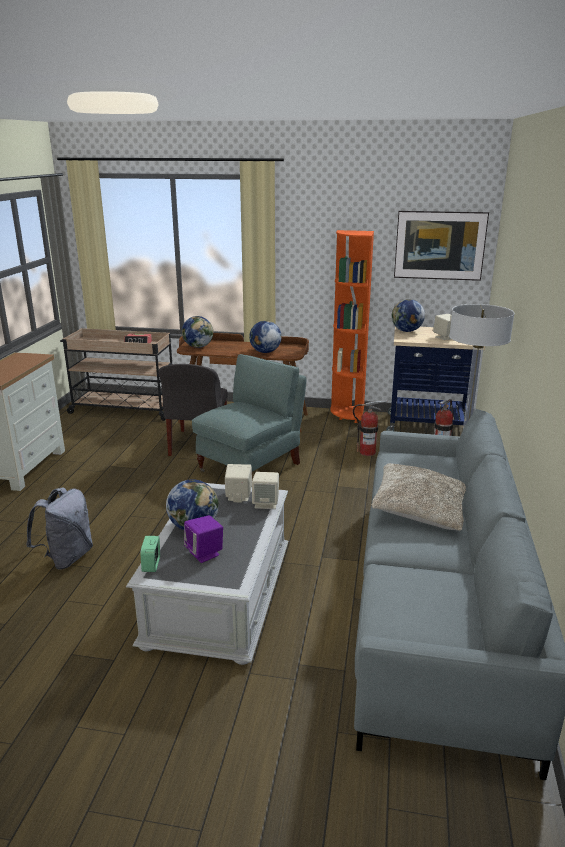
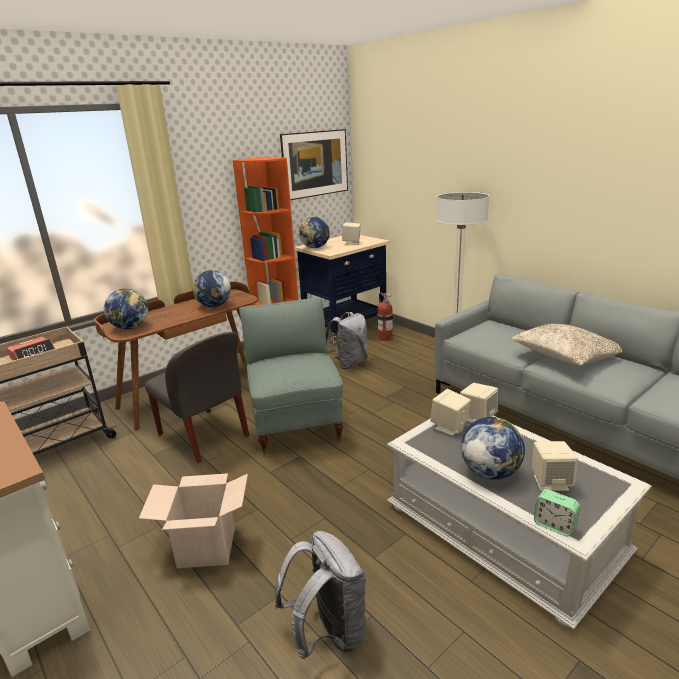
camera: 50 degrees left, 0 degrees up
purple speaker [184,515,223,563] -> beige speaker [532,441,578,491]
fire extinguisher [353,400,387,456] -> grey backpack [325,312,368,369]
none -> cardboard box [139,473,248,568]

